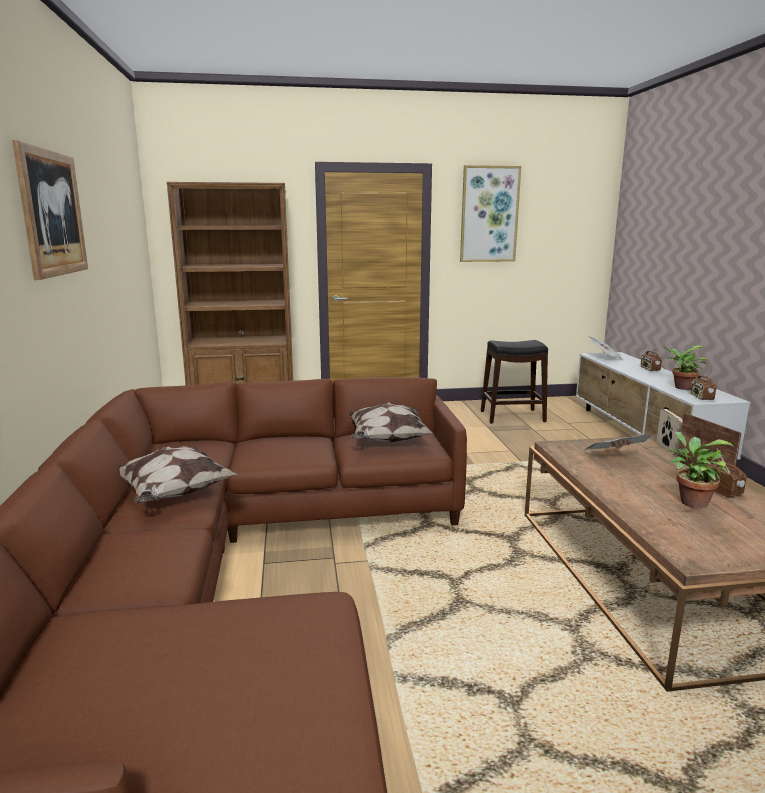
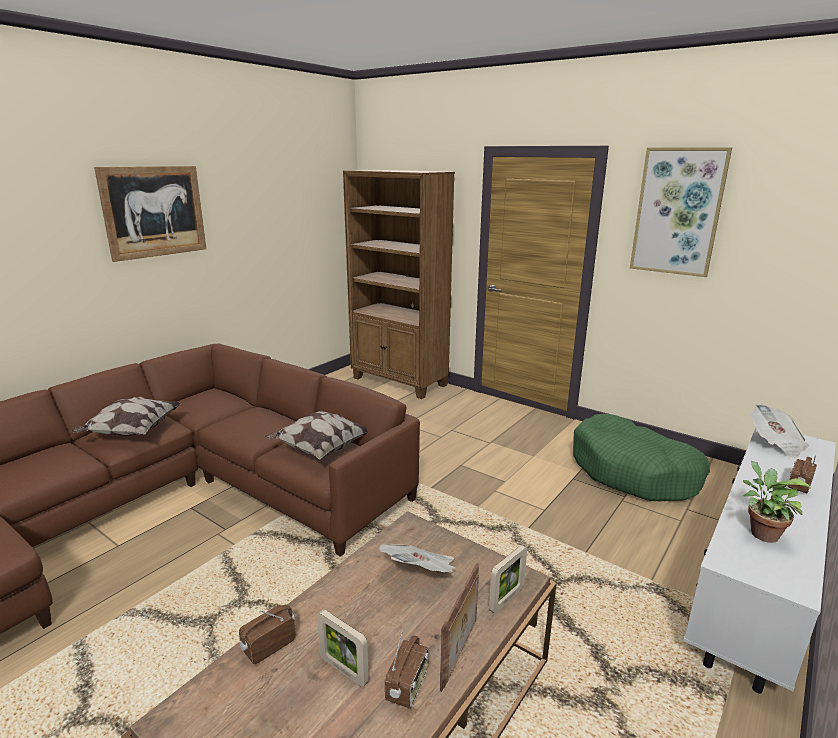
camera: 45 degrees right, 5 degrees up
black stool [481,340,548,423] -> green dog bed [573,414,710,501]
potted plant [669,431,733,509] -> picture frame [317,609,369,687]
radio [690,370,717,400] -> radio moved to [239,605,296,664]

